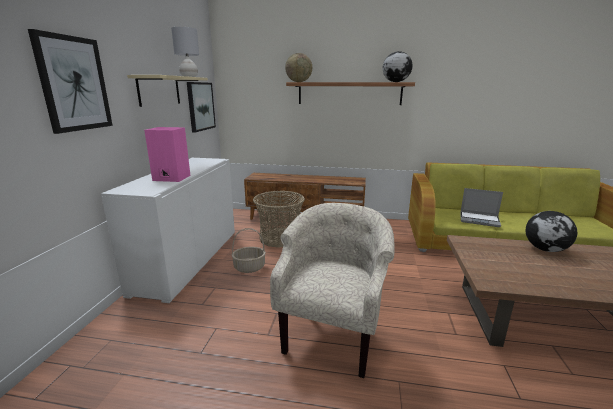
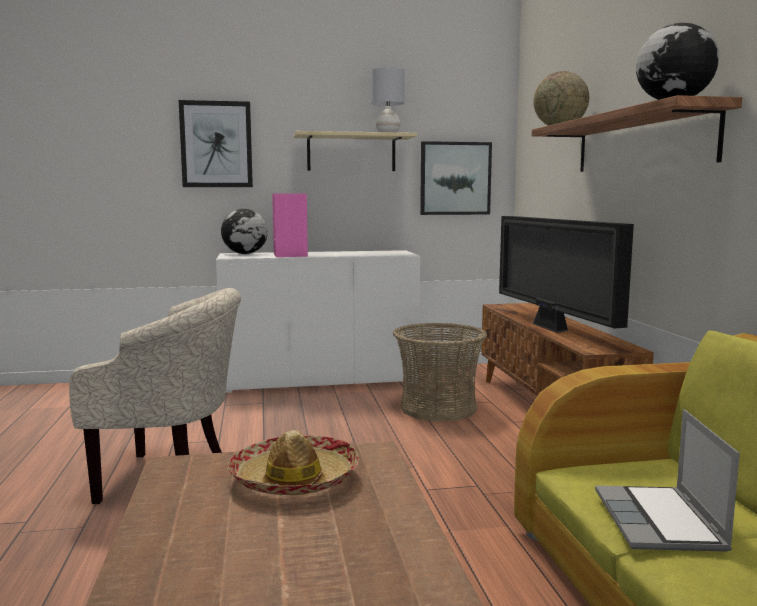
camera: 70 degrees right, 10 degrees down
basket [232,228,266,273] -> none
globe [525,211,578,252] -> globe moved to [221,209,268,254]
none -> hat [228,430,359,495]
none -> television [499,216,634,333]

